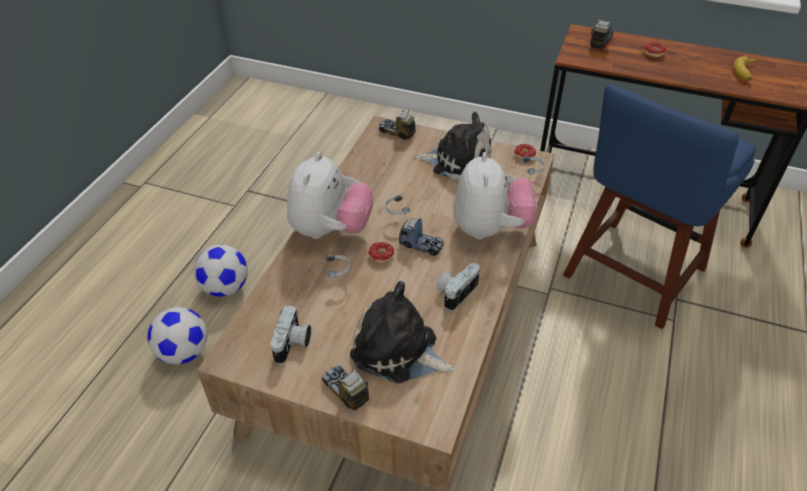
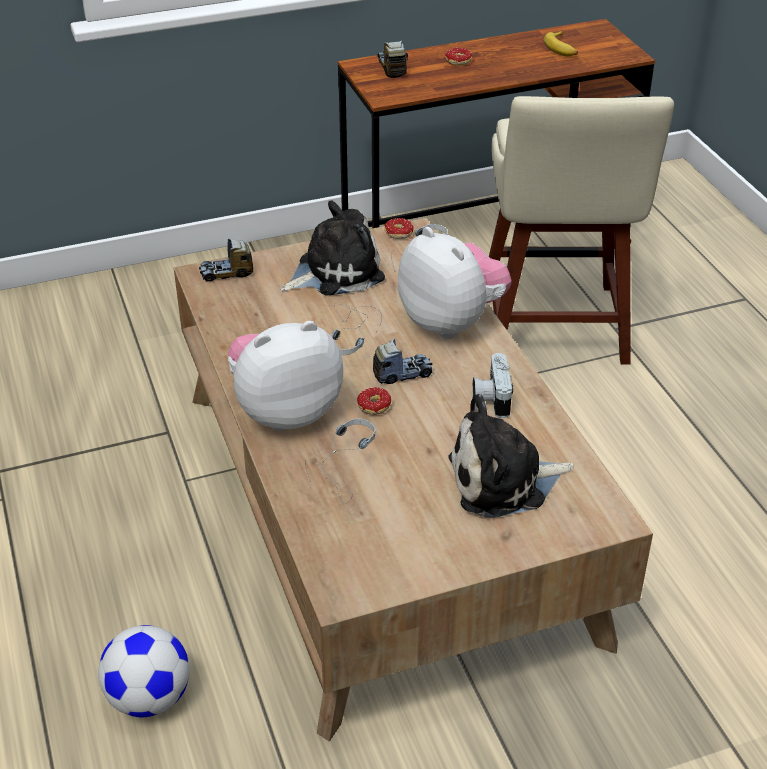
camera: 40 degrees left, 5 degrees down
football [194,245,248,297] -> none
camera [270,305,311,364] -> none
plush toy [287,152,373,239] -> plush toy turned 90 degrees counterclockwise [228,321,343,431]
toy truck [322,366,369,410] -> none
blue stool [563,84,756,329] -> beige stool [489,96,674,364]

